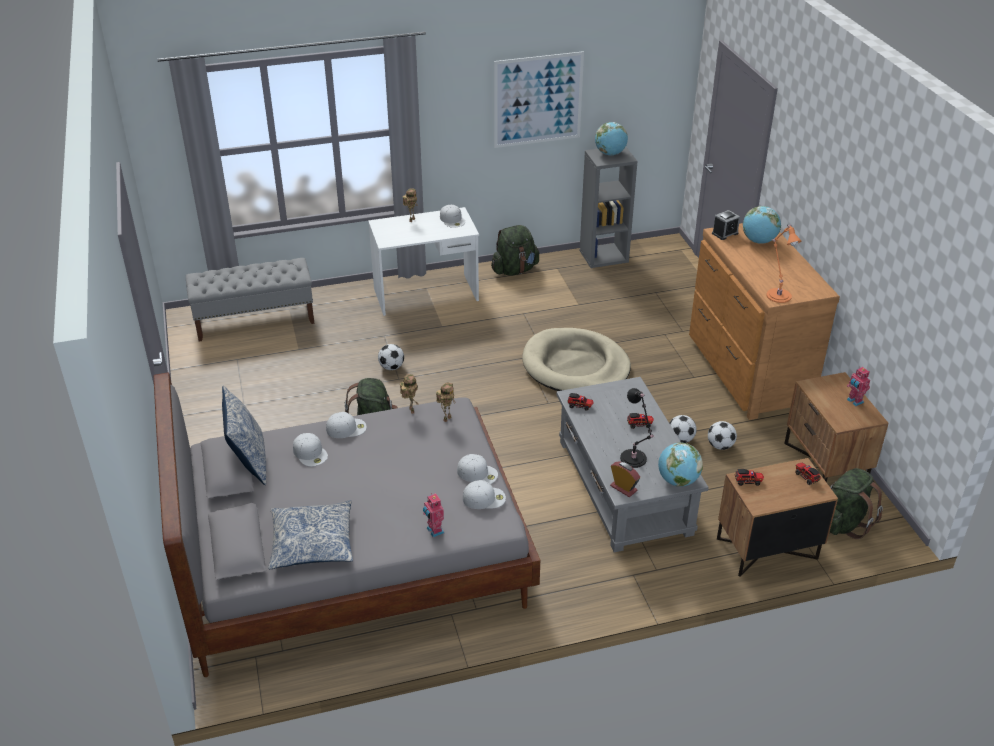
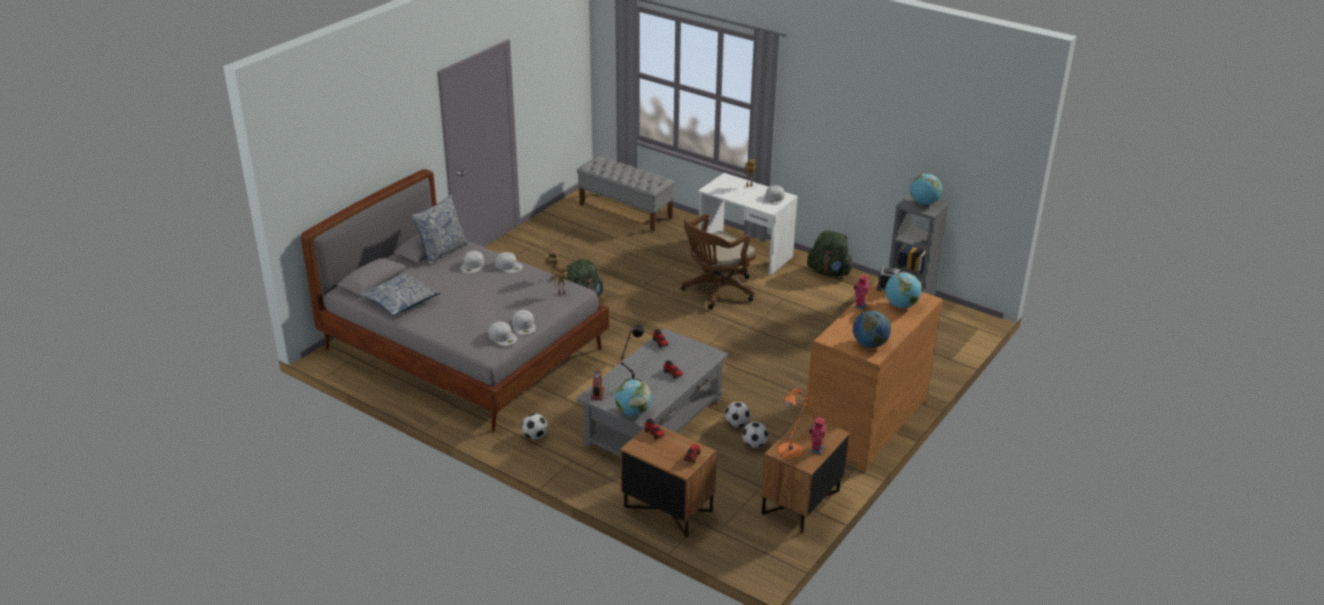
camera: 50 degrees right, 5 degrees down
football [378,344,404,370] -> football moved to [521,414,548,440]
toy robot [423,493,444,537] -> toy robot moved to [854,275,869,310]
picture [494,51,584,148] -> none
beige dog bed [522,328,631,391] -> none
orange table lamp [766,224,802,303] -> orange table lamp moved to [778,385,808,459]
green backpack [830,468,883,539] -> none
none -> brown office chair [681,213,756,309]
none -> globe [853,310,891,348]

